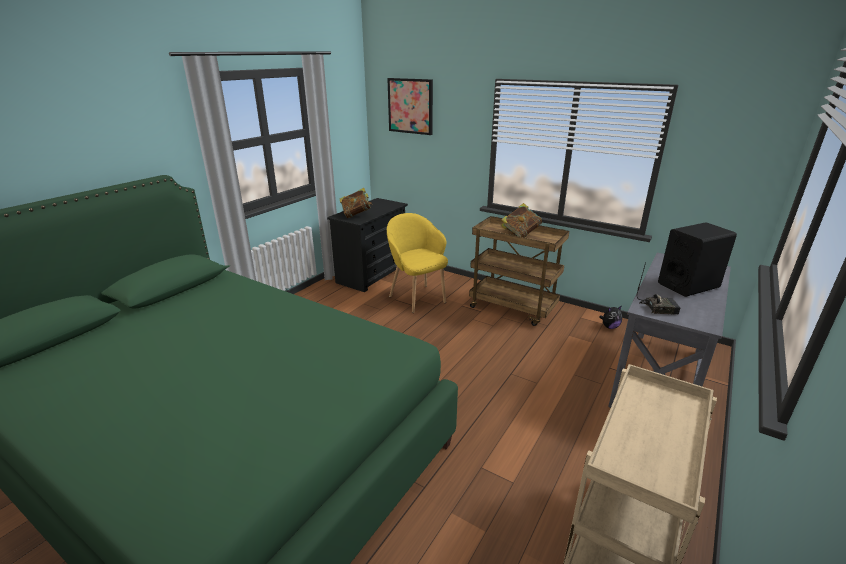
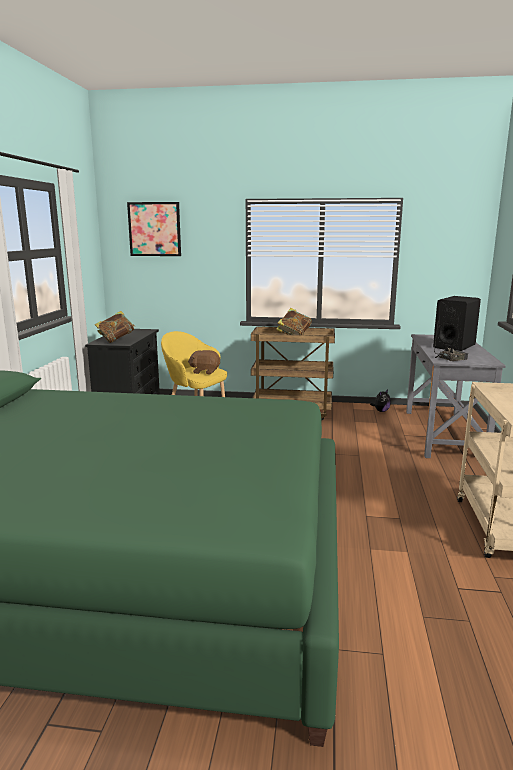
camera: 25 degrees left, 10 degrees down
none -> brown plush toy [188,350,220,374]

